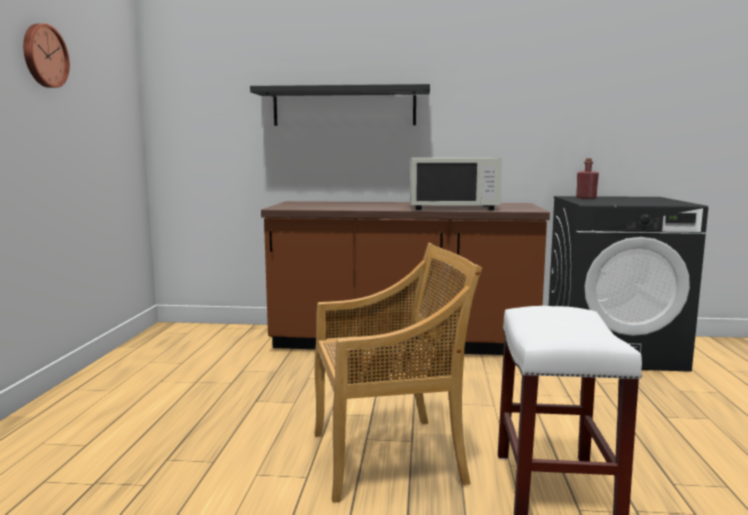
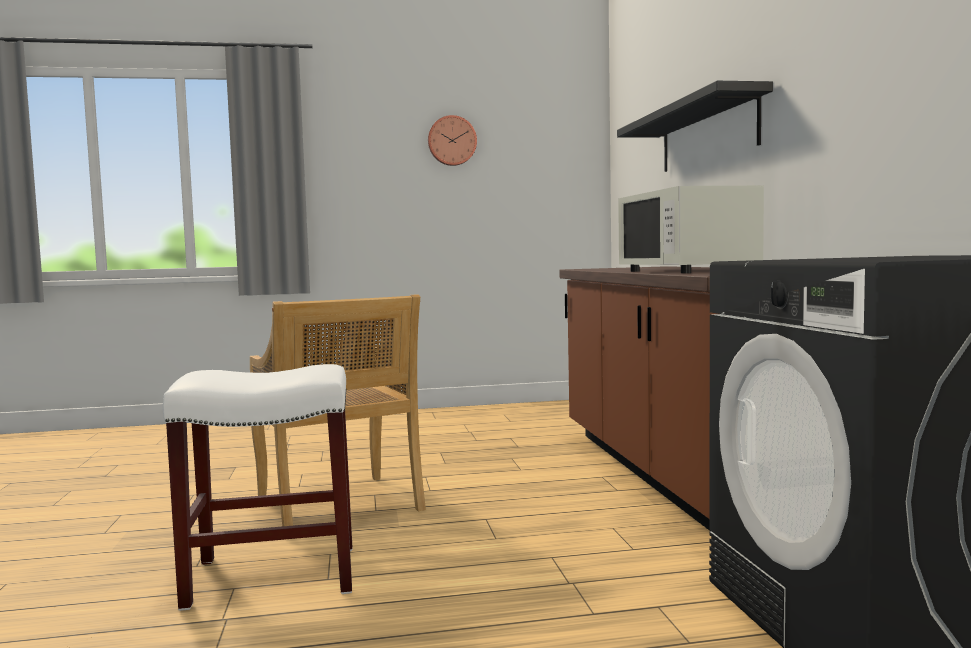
camera: 75 degrees right, 5 degrees down
red bottle [576,158,599,199] -> none

